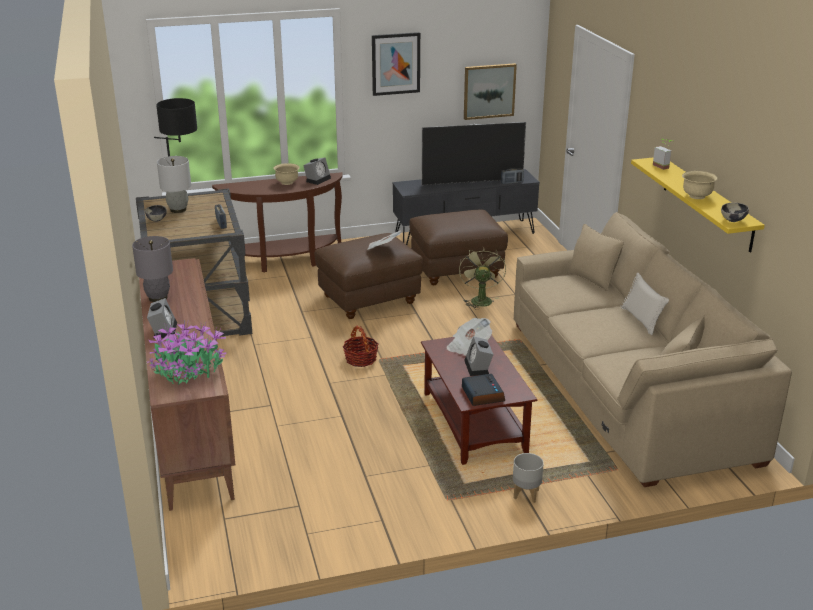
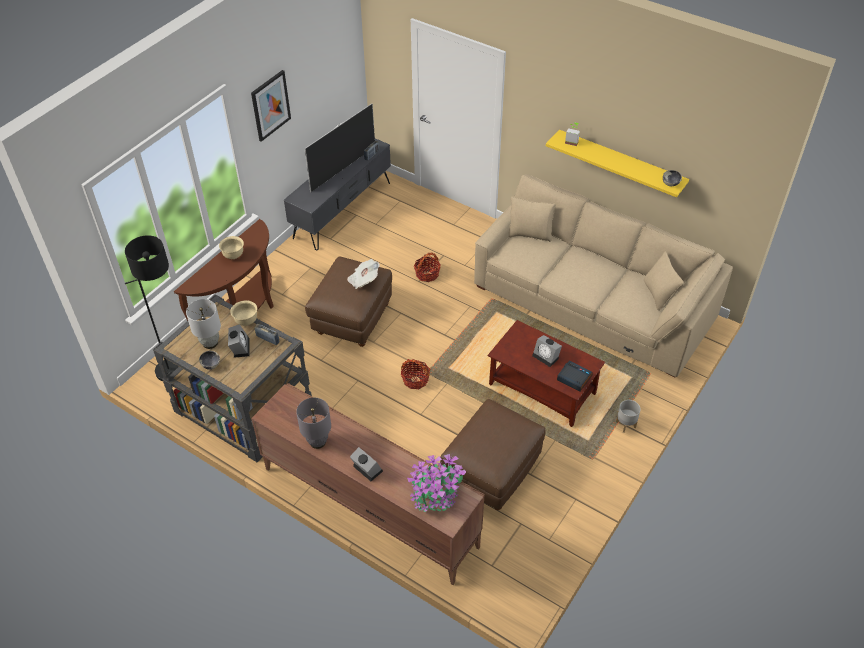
camera: 40 degrees left, 20 degrees up
alarm clock [303,158,331,185] -> alarm clock moved to [228,324,250,358]
brown ottoman [409,209,508,285] -> brown ottoman moved to [440,399,546,510]
newspaper [446,318,492,356] -> none
green fan [459,246,506,310] -> basket [414,252,441,282]
picture [464,63,517,120] -> none
white pillow [620,273,669,335] -> none
beige bowl [682,171,718,199] -> beige bowl moved to [230,300,257,326]

